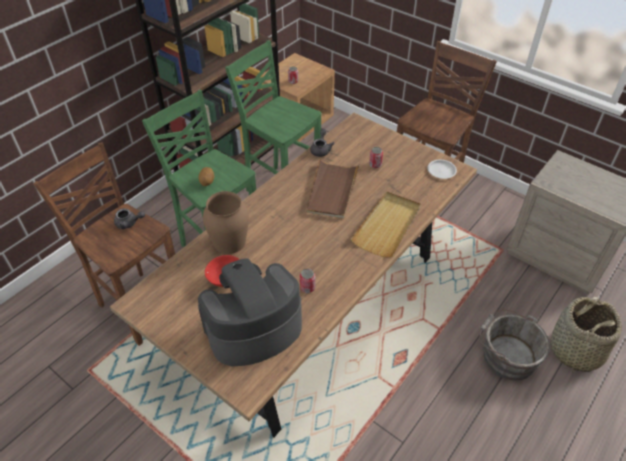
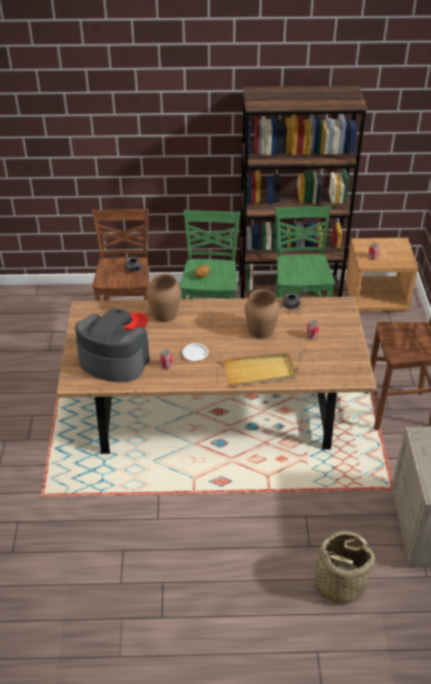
camera: 50 degrees right, 5 degrees down
brown tray [306,159,360,218] -> brown vase [245,289,280,339]
white plate [427,160,457,179] -> white plate moved to [182,343,208,361]
grey bucket [479,309,550,381] -> none

